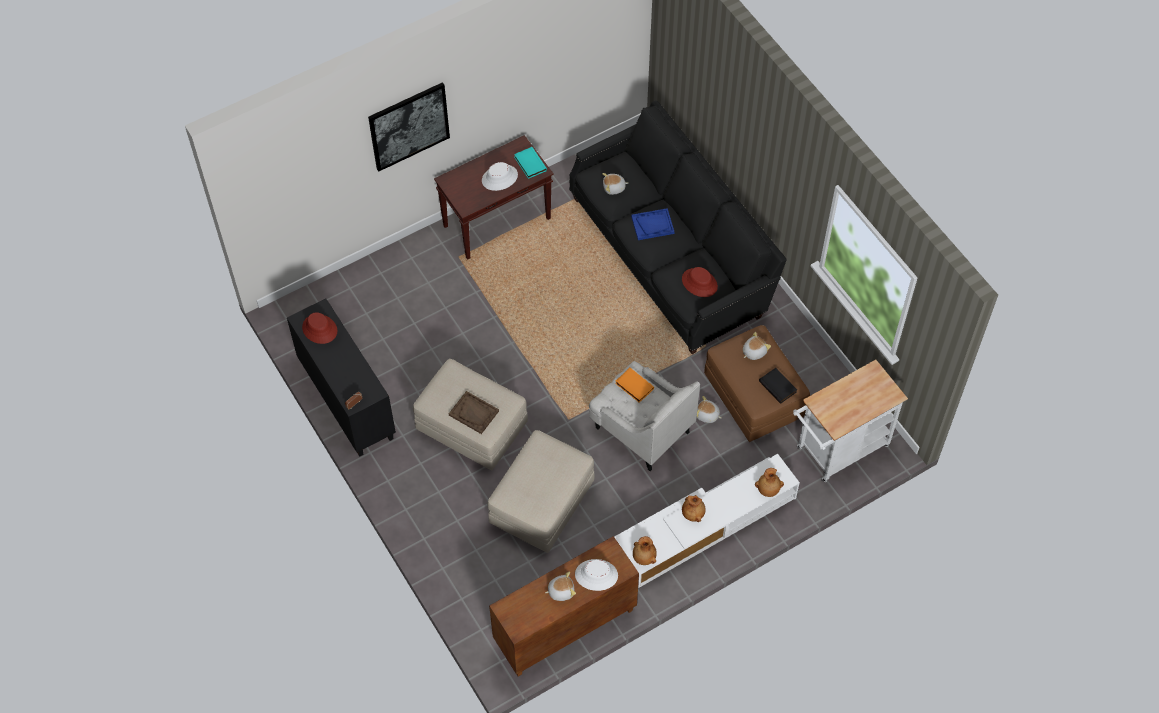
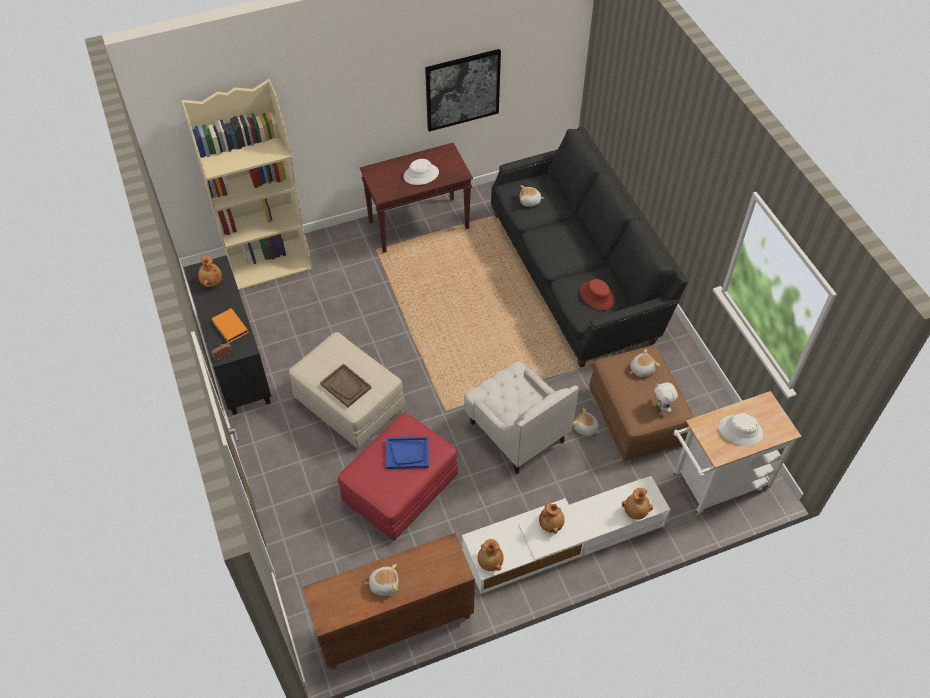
camera: 10 degrees right, 5 degrees down
red hat [302,312,337,344] -> brown vase [198,255,222,287]
picture [368,82,450,172] -> picture moved to [425,49,501,132]
beige ottoman [488,430,594,553] -> red ottoman [338,413,458,541]
turquoise book [514,147,547,179] -> none
white hat [575,559,618,591] -> white hat moved to [719,413,763,446]
orange book [615,368,654,403] -> orange book moved to [211,308,249,343]
blue tray [631,208,674,240] -> blue tray moved to [386,437,429,469]
black book [759,368,797,404] -> white plush toy [654,382,678,412]
none -> beige bookcase [181,79,312,290]

